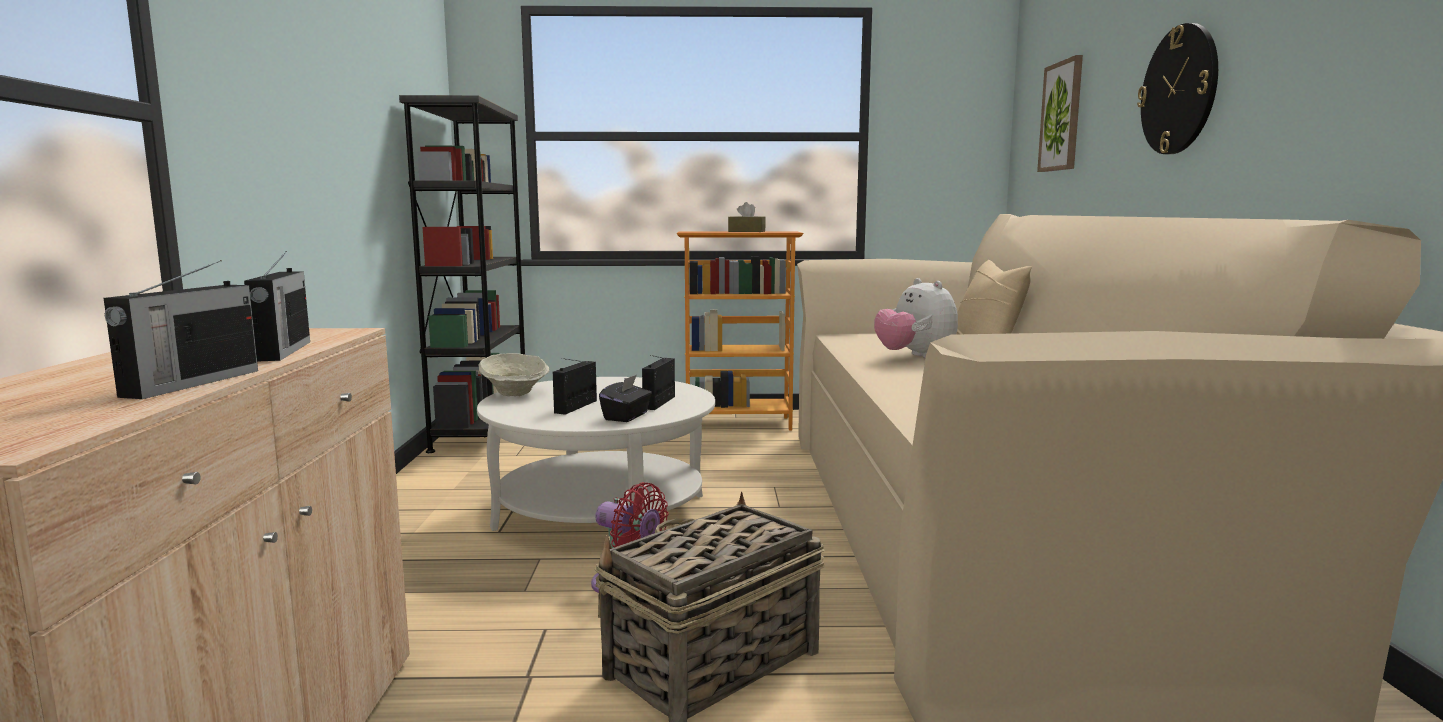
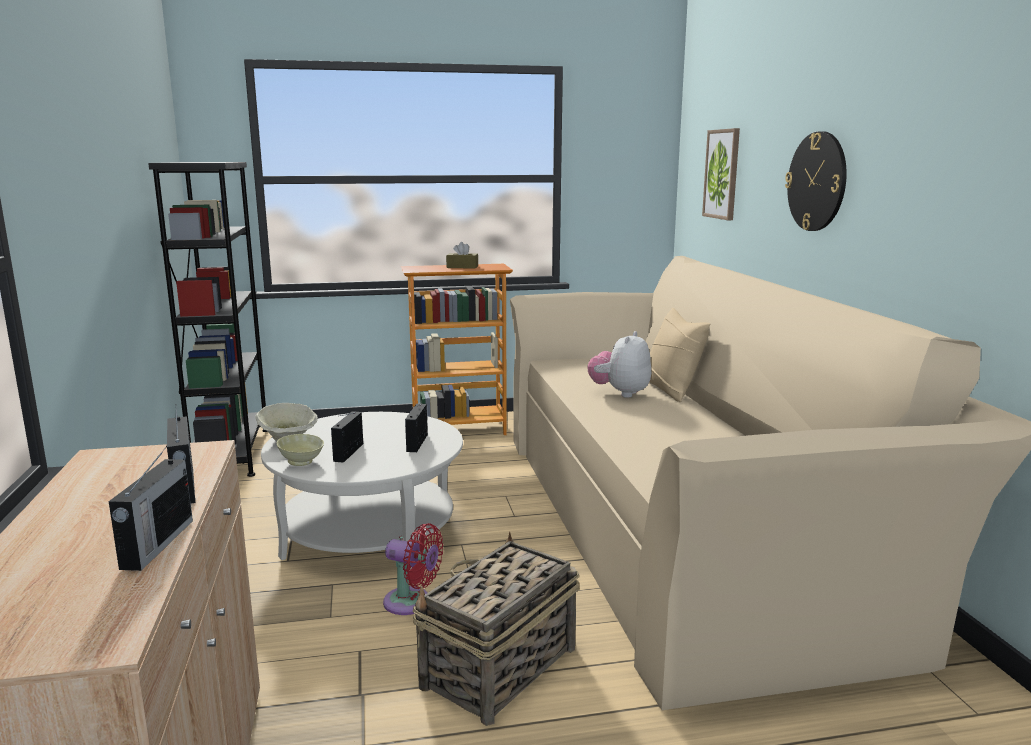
camera: 10 degrees left, 5 degrees up
black tissue box [599,375,652,422] -> none
plush toy [874,278,958,358] -> plush toy turned 60 degrees clockwise [588,331,651,398]
none -> beige bowl [276,434,324,466]

